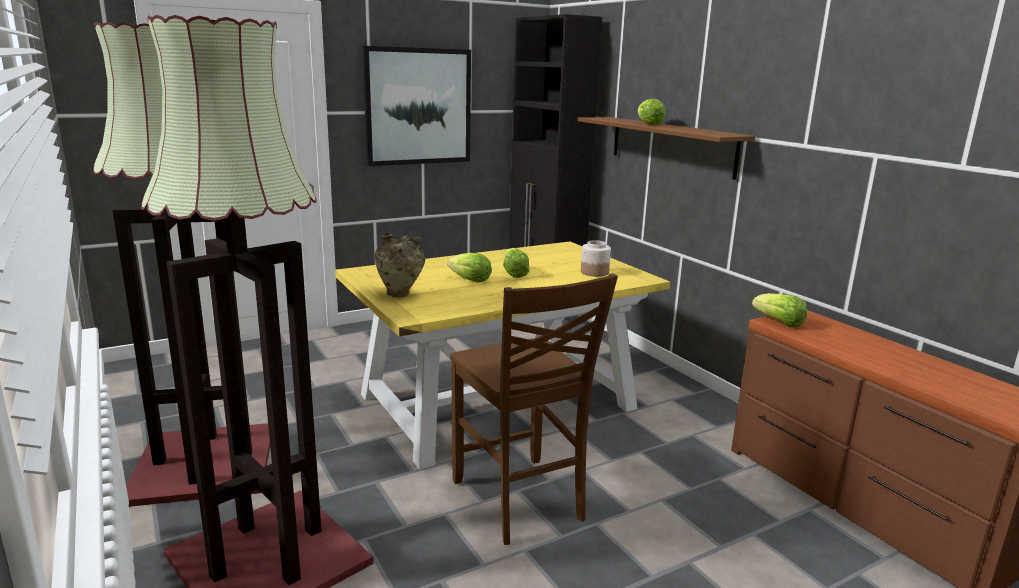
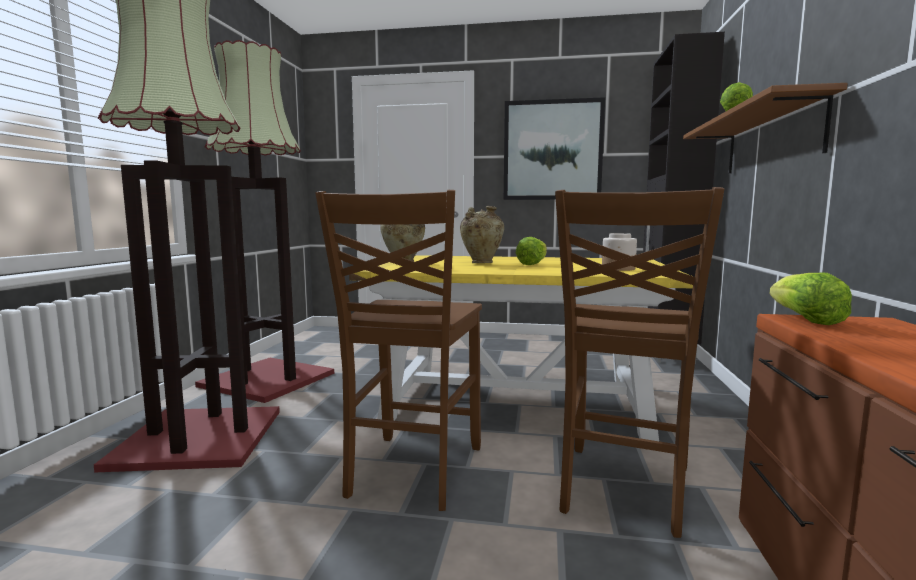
camera: 40 degrees right, 10 degrees down
lettuce [447,253,492,283] -> beige vase [460,206,505,263]
none -> brown chair [555,187,724,538]

